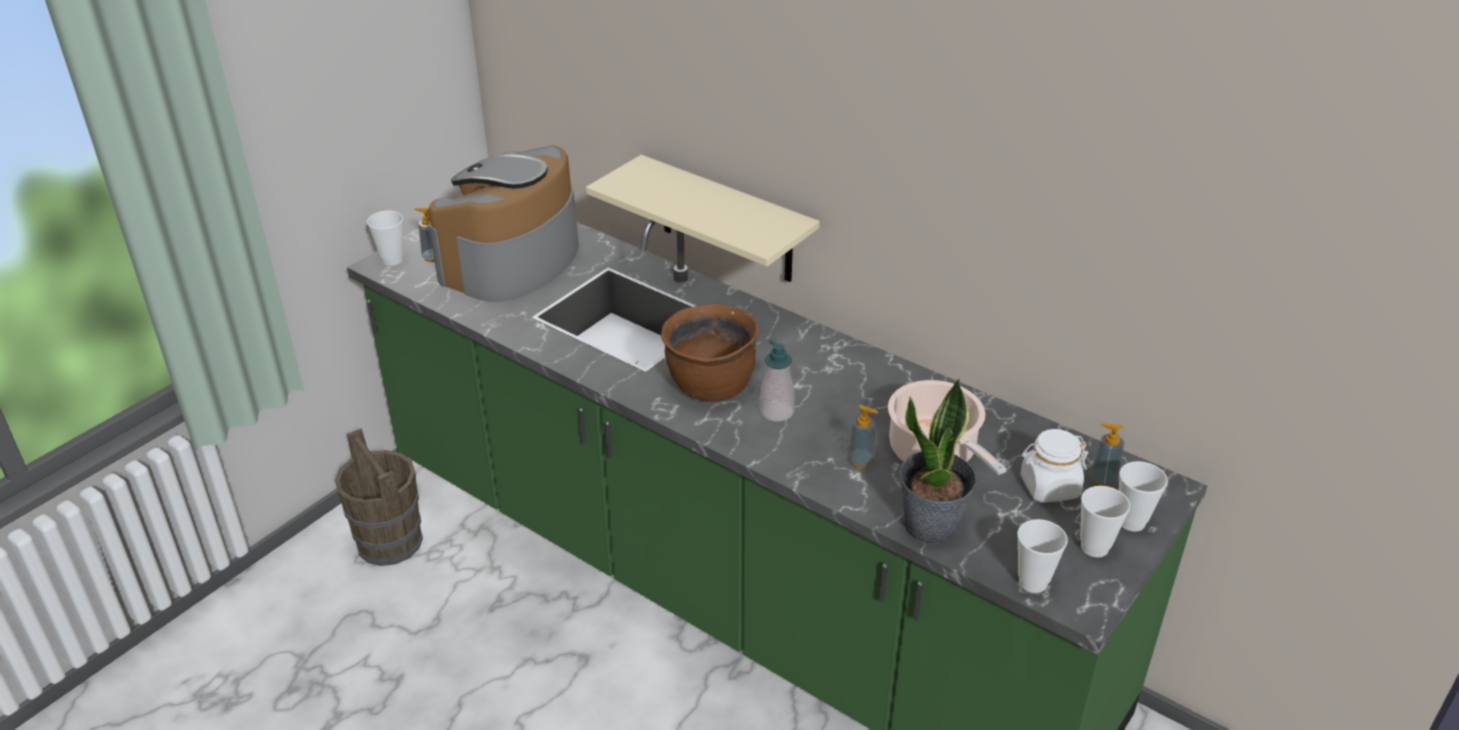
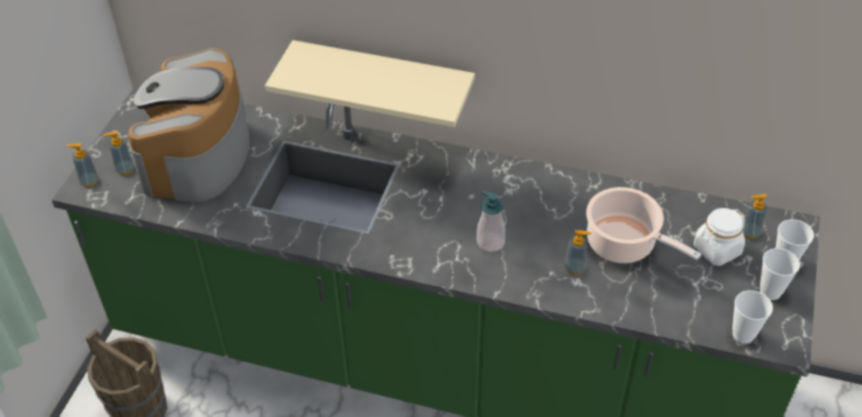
camera: 20 degrees left, 10 degrees up
cup [367,210,404,266] -> soap dispenser [66,143,99,187]
brown cooking pot [661,304,759,402] -> none
potted plant [900,378,977,544] -> none

